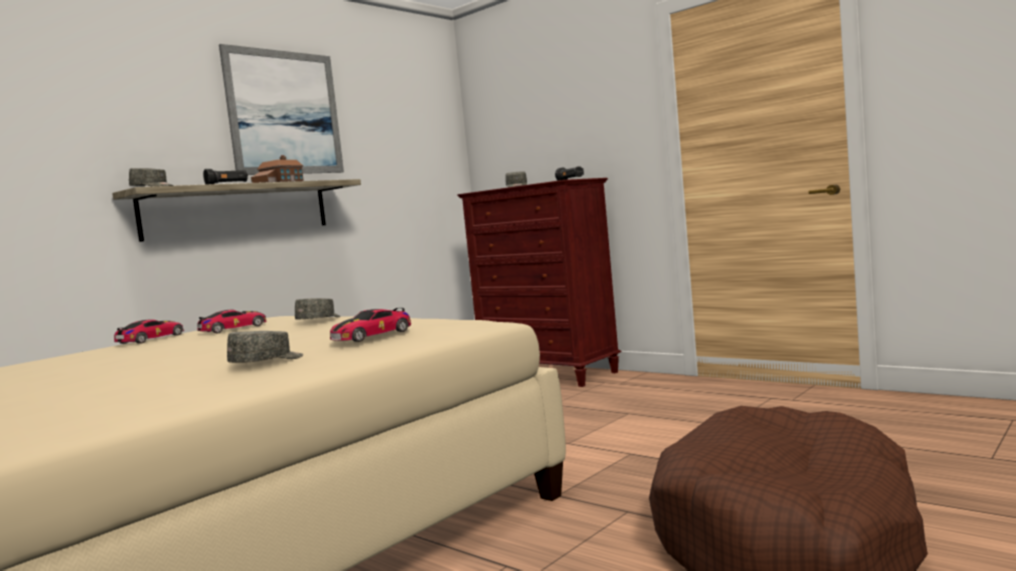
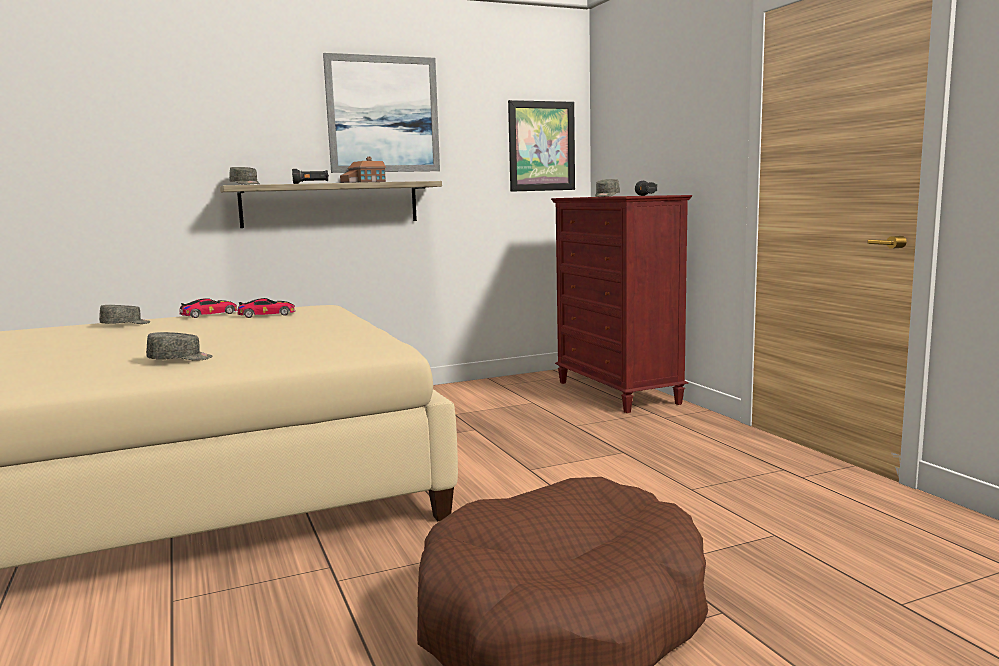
camera: 25 degrees right, 5 degrees up
grey cap [295,298,340,319] -> grey cap moved to [99,305,150,324]
toy car [330,308,411,342] -> none
none -> picture [508,100,575,192]

